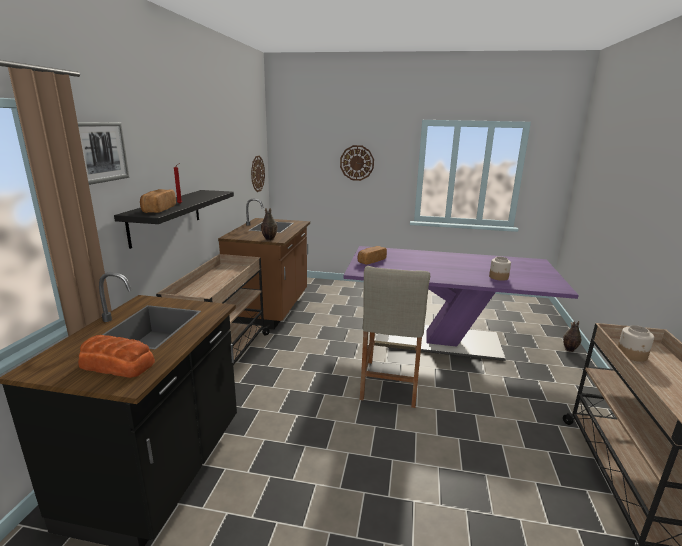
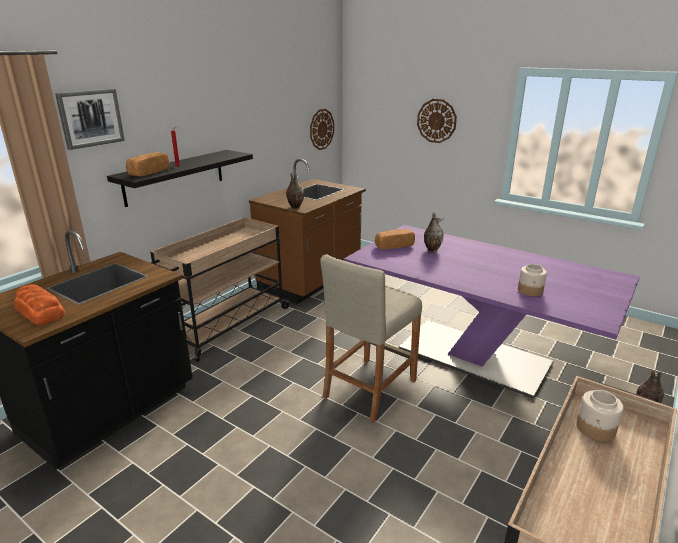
camera: 25 degrees right, 5 degrees up
none -> vase [424,212,444,252]

